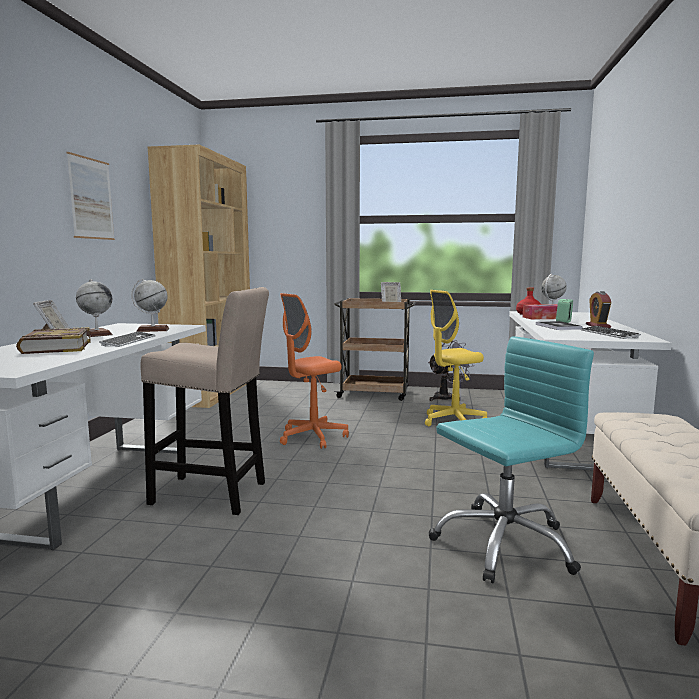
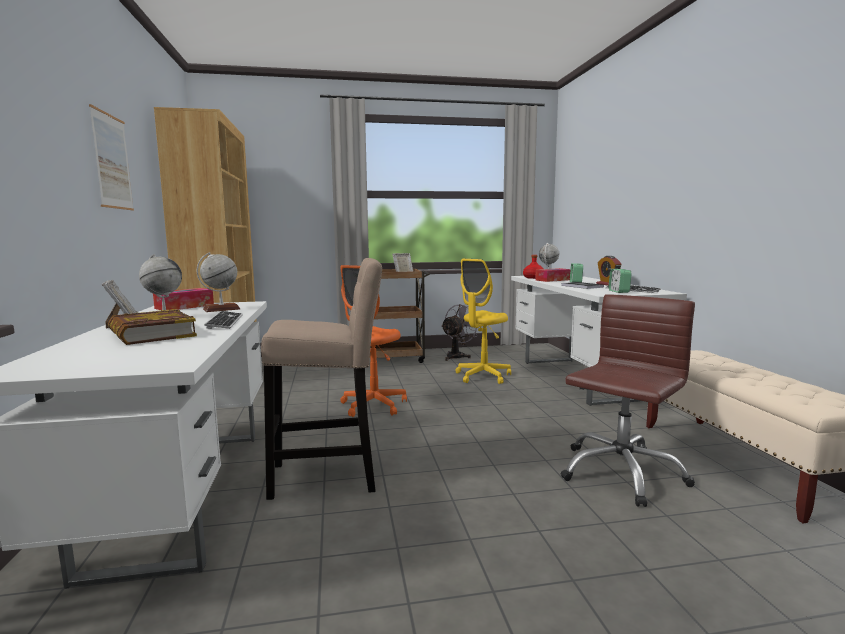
camera: 20 degrees left, 0 degrees up
turquoise office chair [429,336,594,583] -> brown office chair [561,294,695,507]
none -> tissue box [153,288,214,310]
none -> alarm clock [608,269,632,293]

